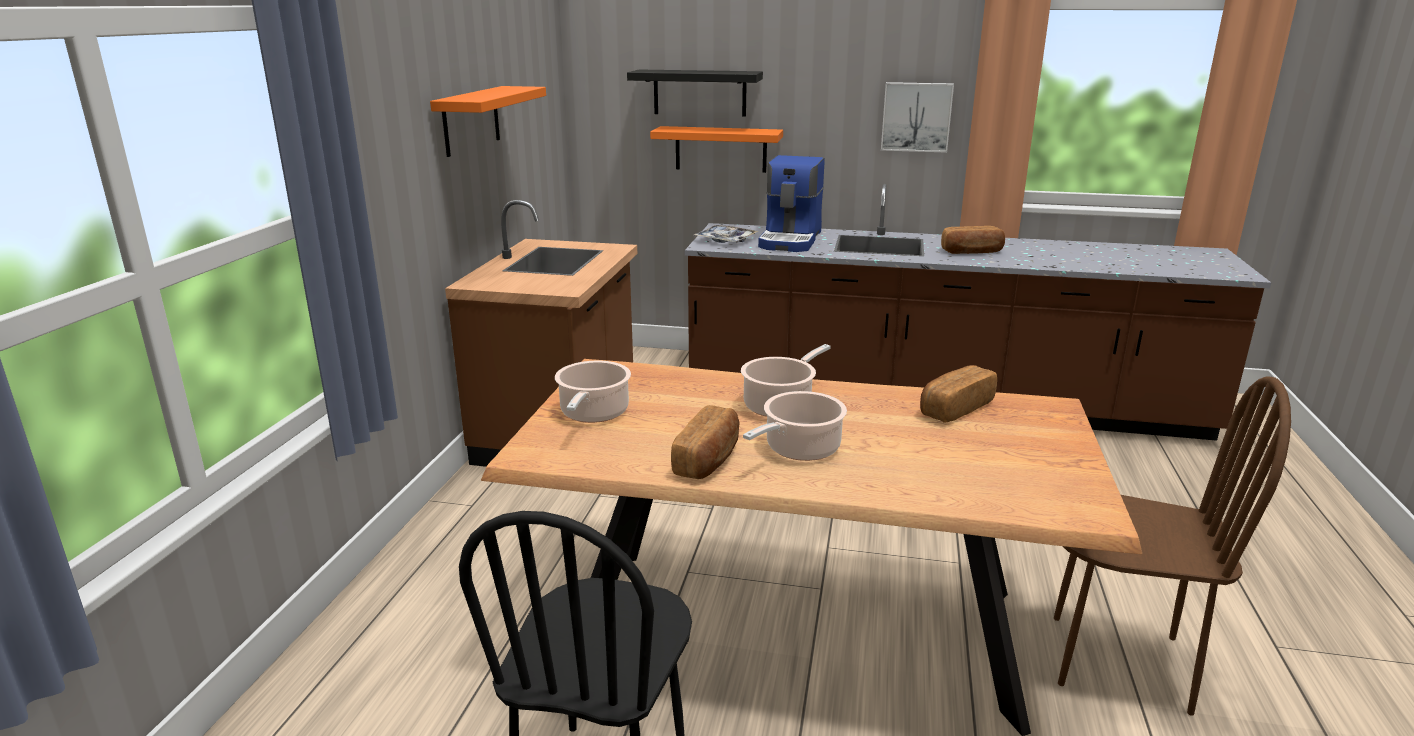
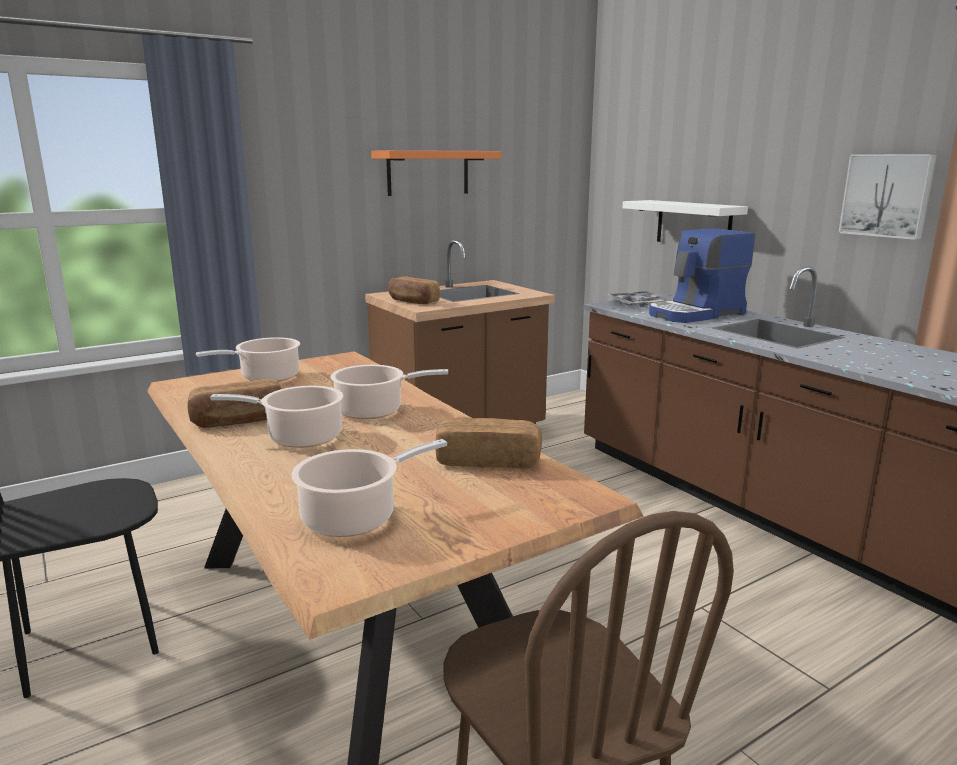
camera: 45 degrees right, 5 degrees down
black shelf [627,69,763,117] -> none
orange shelf [650,126,783,173] -> white shelf [623,200,748,242]
bread [941,226,1005,254] -> bread moved to [388,277,440,304]
none -> cooking pot [292,439,447,537]

